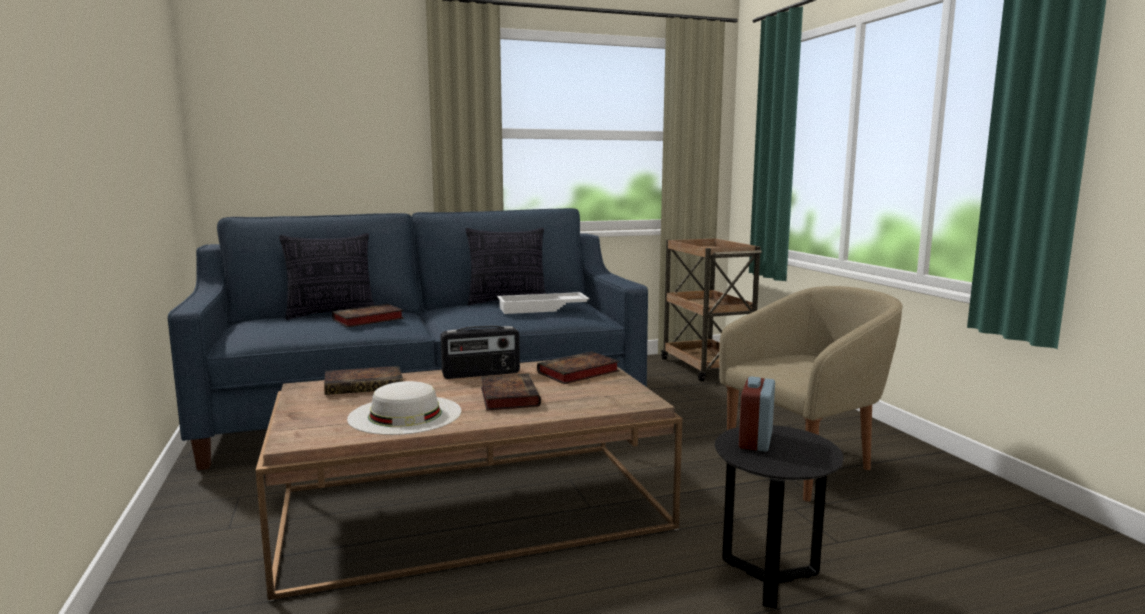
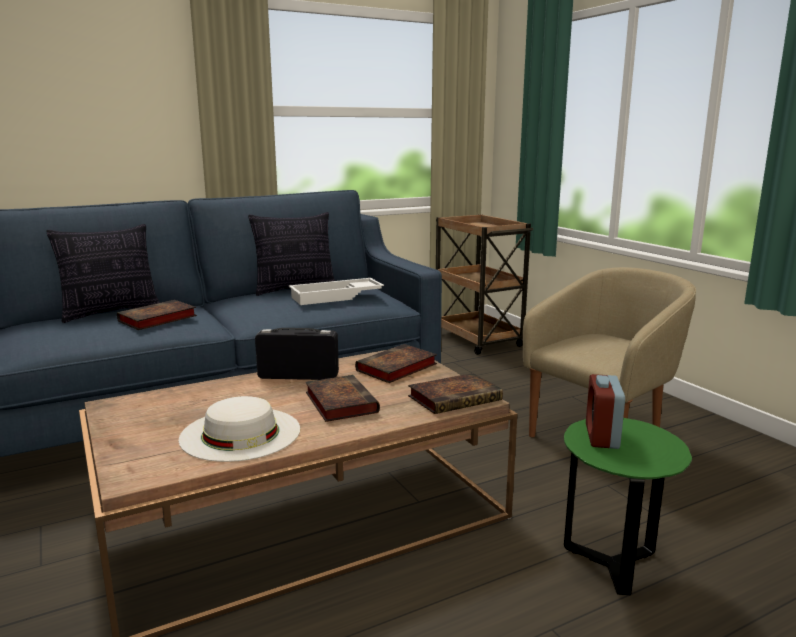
camera: 10 degrees left, 5 degrees up
book [324,366,403,395] -> book moved to [408,373,503,414]
radio [440,325,520,379] -> radio turned 150 degrees counterclockwise [255,328,339,380]
black side table [715,425,844,609] -> green side table [564,418,692,595]

